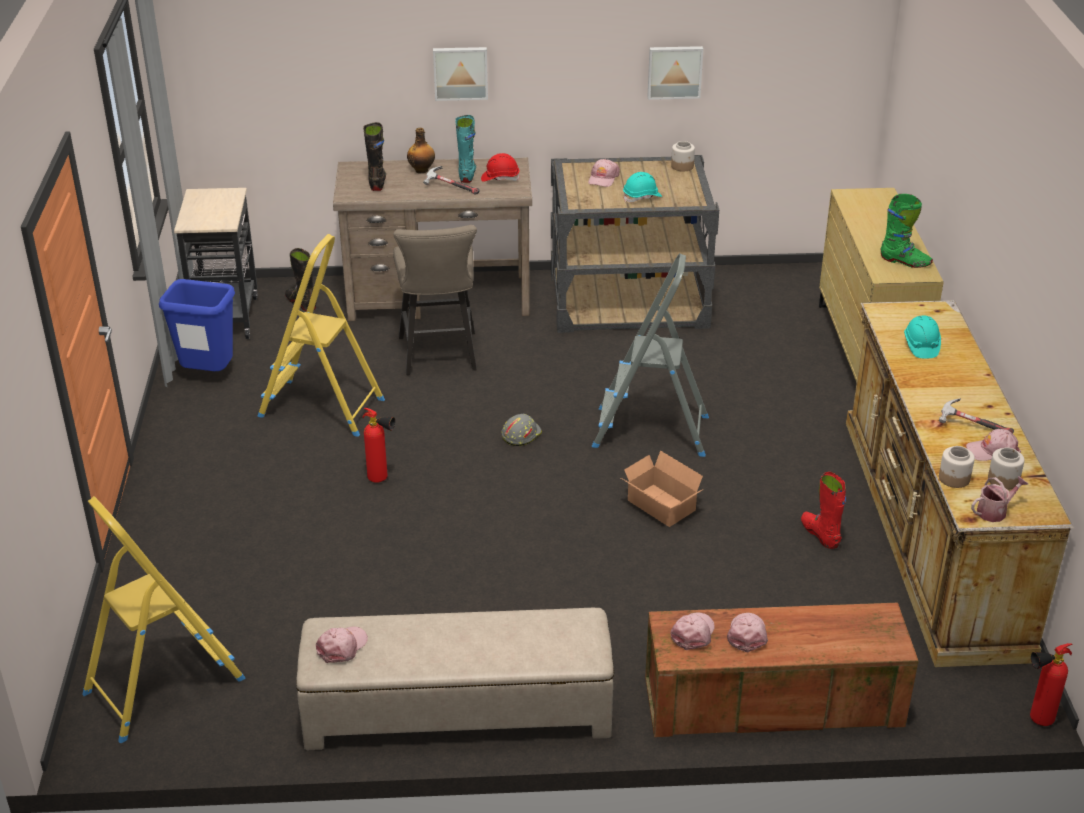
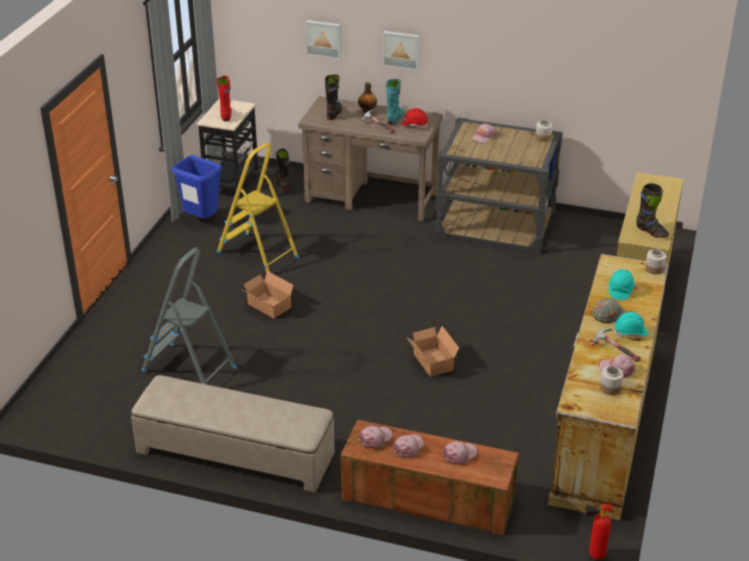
camera: 20 degrees right, 0 degrees up
yellow step ladder [82,496,246,743] -> none
pink cap [316,626,368,663] -> pink cap moved to [443,441,477,464]
fire extinguisher [363,408,395,483] -> cardboard box [241,271,294,318]
beige stool [393,225,477,375] -> none
grey hard hat [502,414,542,446] -> grey hard hat moved to [593,298,625,323]
grey step ladder [592,253,709,457] -> grey step ladder moved to [142,247,237,385]
turquoise hard hat [623,172,662,202] -> turquoise hard hat moved to [614,312,648,337]
picture [648,46,703,100] -> picture moved to [305,20,341,59]
red boot [801,472,846,549] -> red boot moved to [217,76,232,121]
green boot [881,194,933,268] -> black boot [636,183,669,238]
jar [939,446,975,488] -> jar moved to [645,249,666,275]
watering can [971,476,1028,522] -> none

